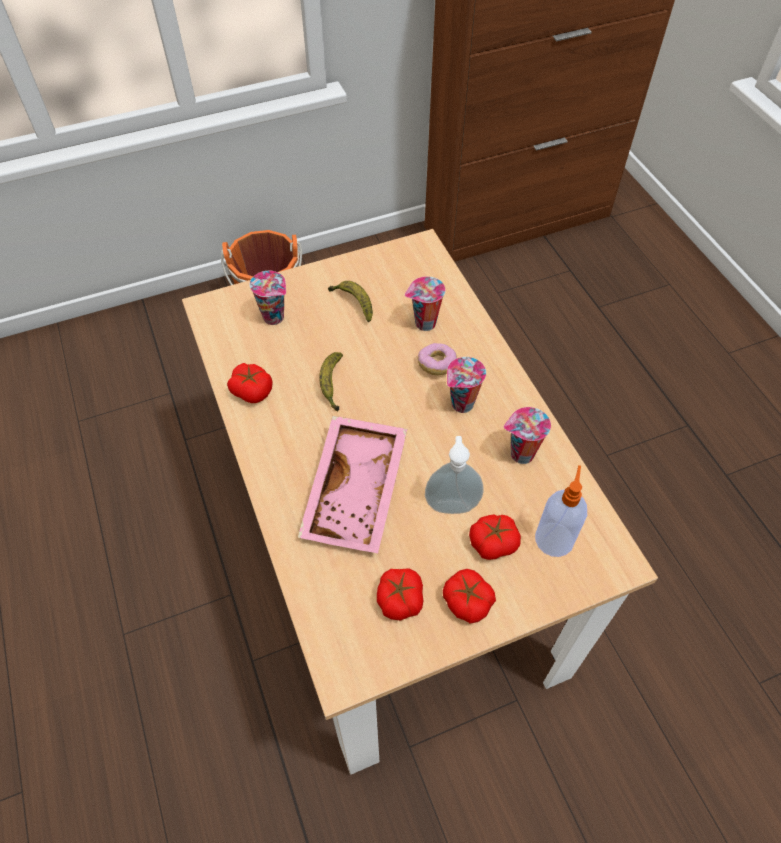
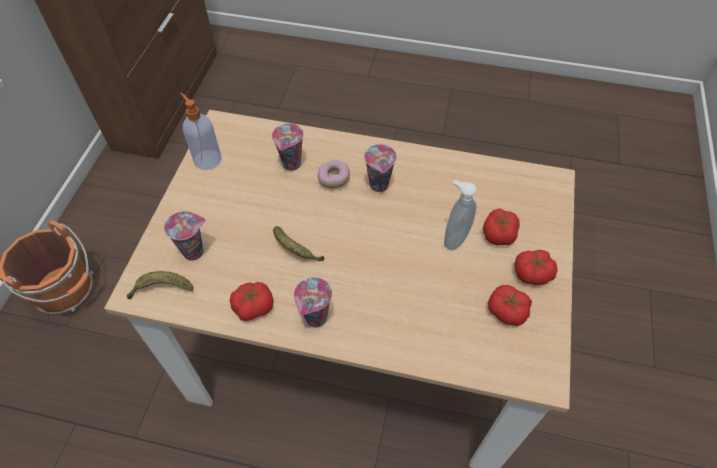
camera: 55 degrees left, 0 degrees up
pink tray [298,416,407,553] -> none
banana [328,281,373,322] -> banana moved to [127,271,194,299]
cup [504,407,551,464] -> cup moved to [294,277,332,328]
soap dispenser [535,465,587,557] -> soap dispenser moved to [180,93,222,170]

